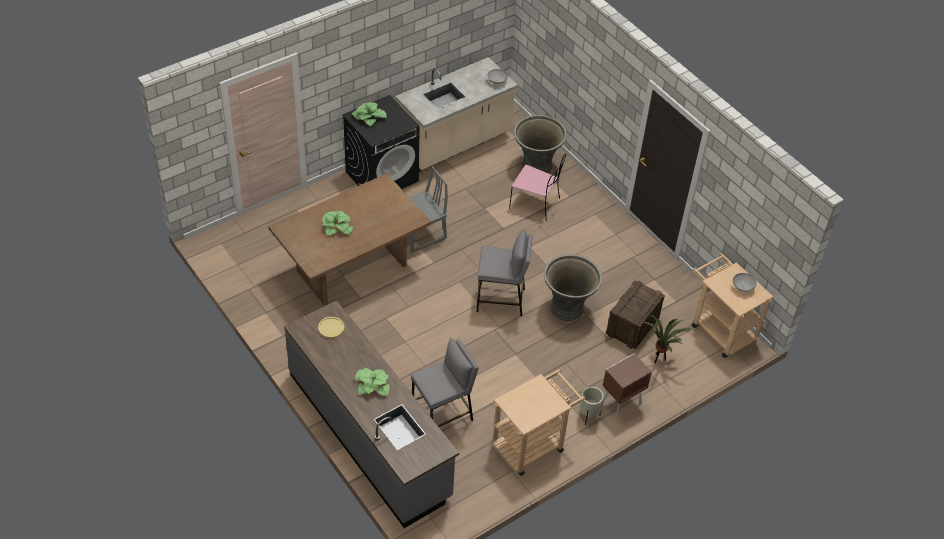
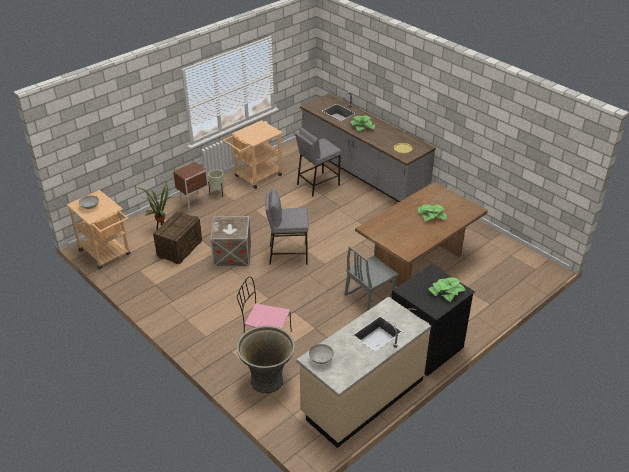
camera: 175 degrees right, 10 degrees down
grey planter [544,254,602,321] -> crate [210,216,251,267]

